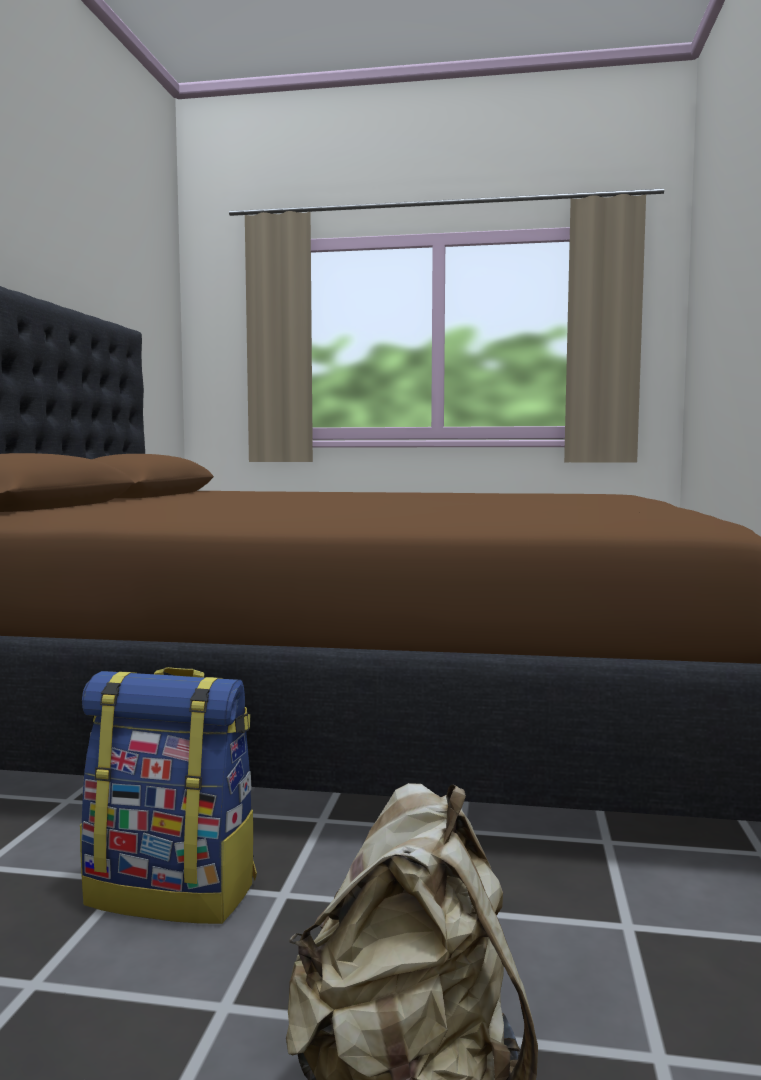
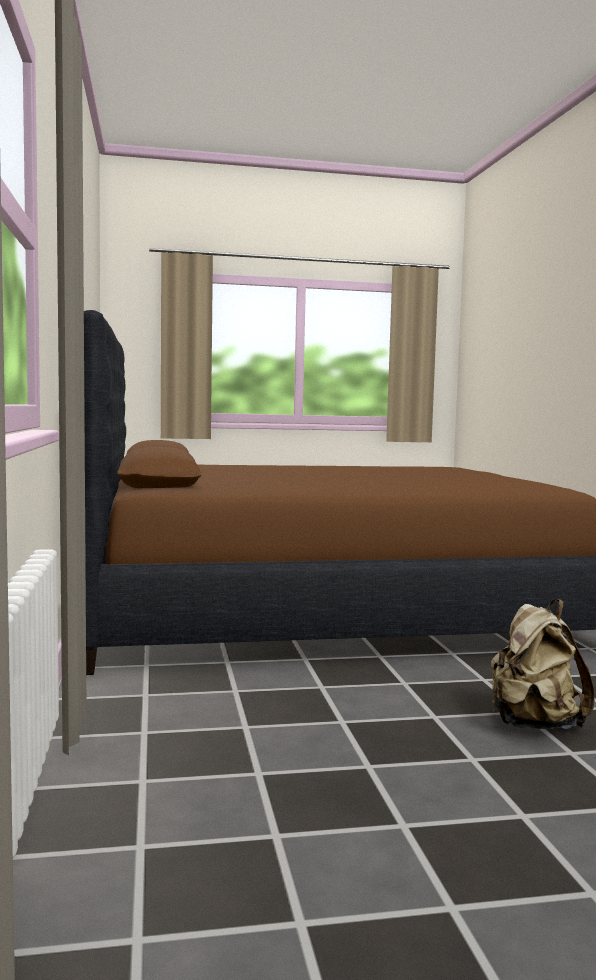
camera: 20 degrees left, 0 degrees up
backpack [80,667,257,924] -> none

